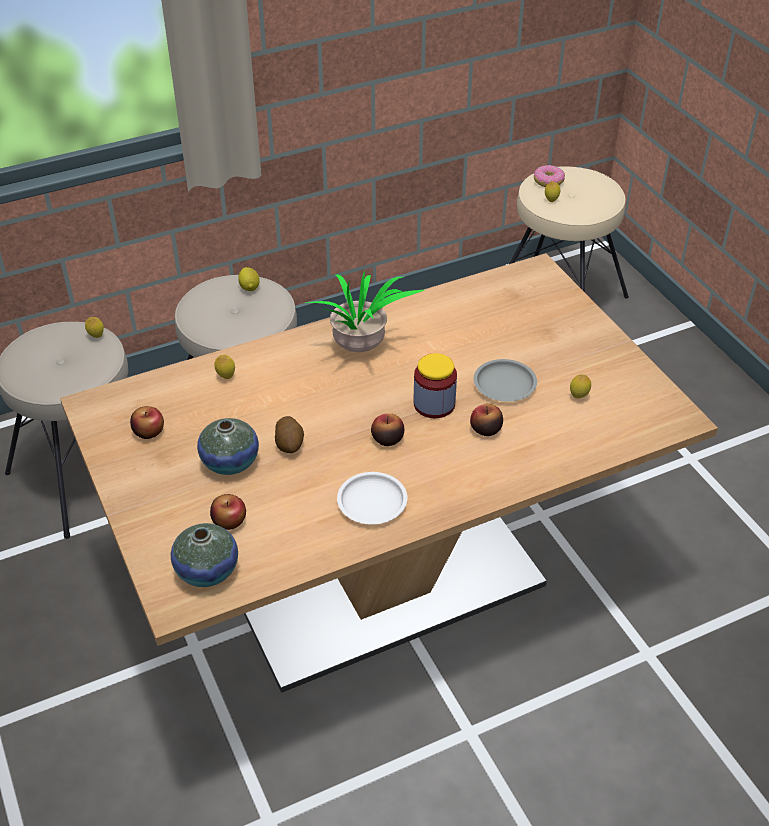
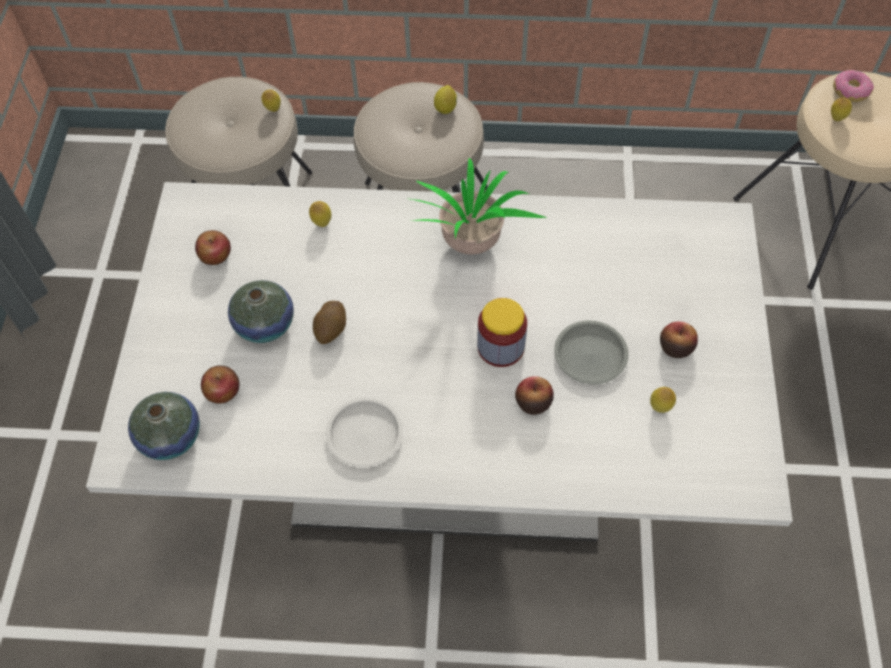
camera: 30 degrees right, 15 degrees up
brown dining table [60,253,718,693] -> white dining table [86,182,793,541]
apple [371,413,404,446] -> apple moved to [660,322,698,358]

